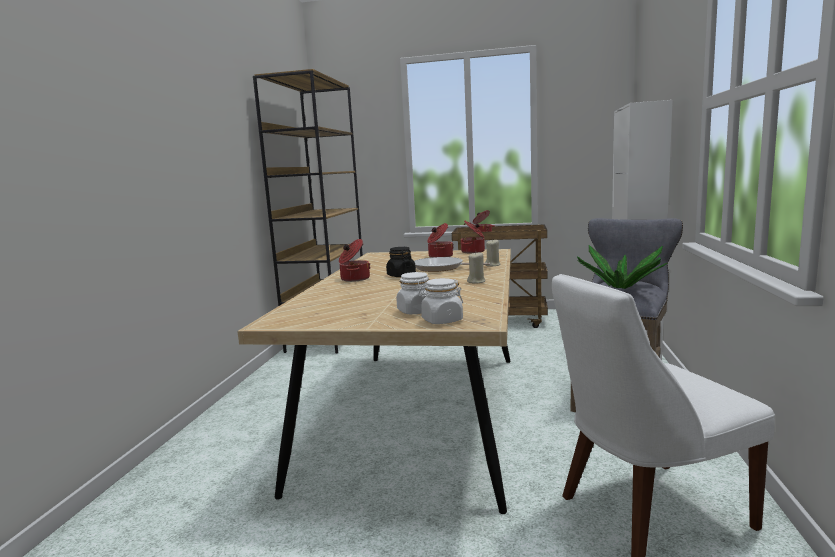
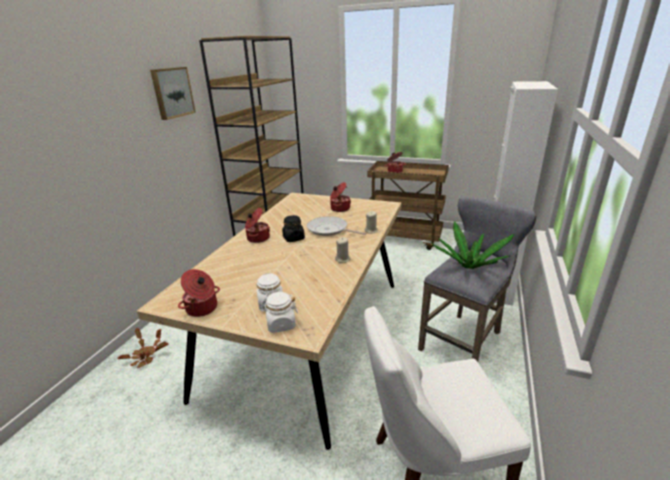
camera: 10 degrees right, 15 degrees up
cooking pot [460,221,485,253] -> cooking pot moved to [178,269,220,317]
none -> potted plant [117,328,168,368]
none -> picture [150,67,196,120]

